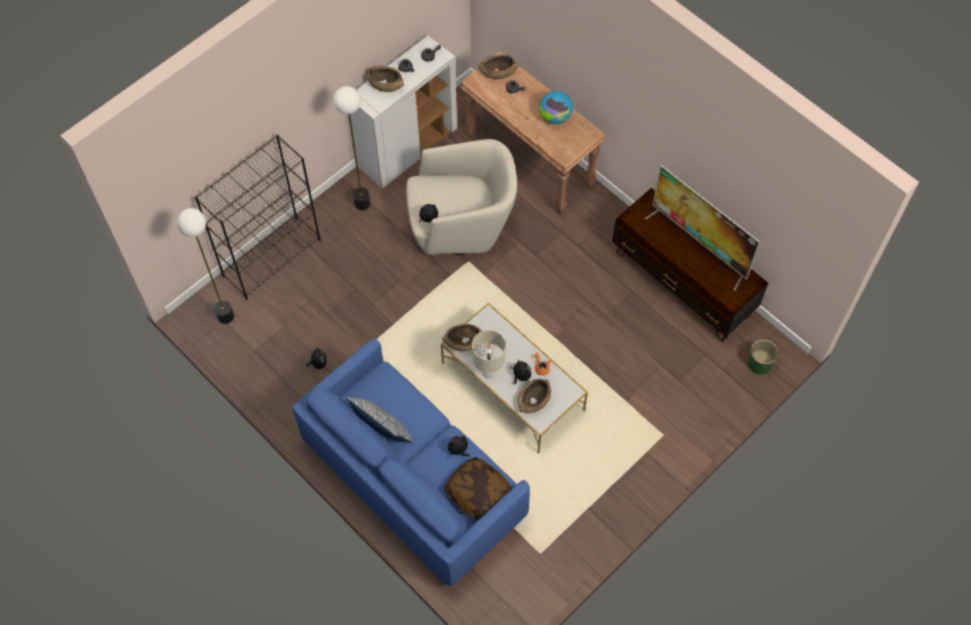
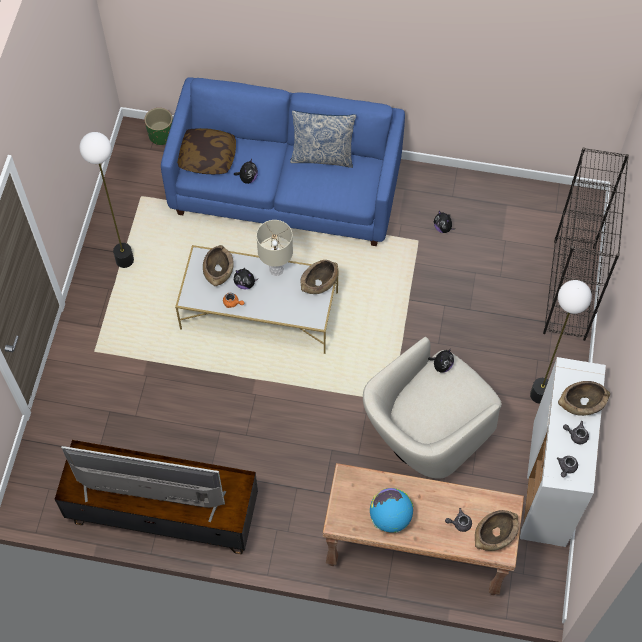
camera: 145 degrees right, 0 degrees up
floor lamp [177,208,234,324] -> floor lamp moved to [79,132,134,268]
green planter [747,339,778,375] -> green planter moved to [144,108,173,145]

